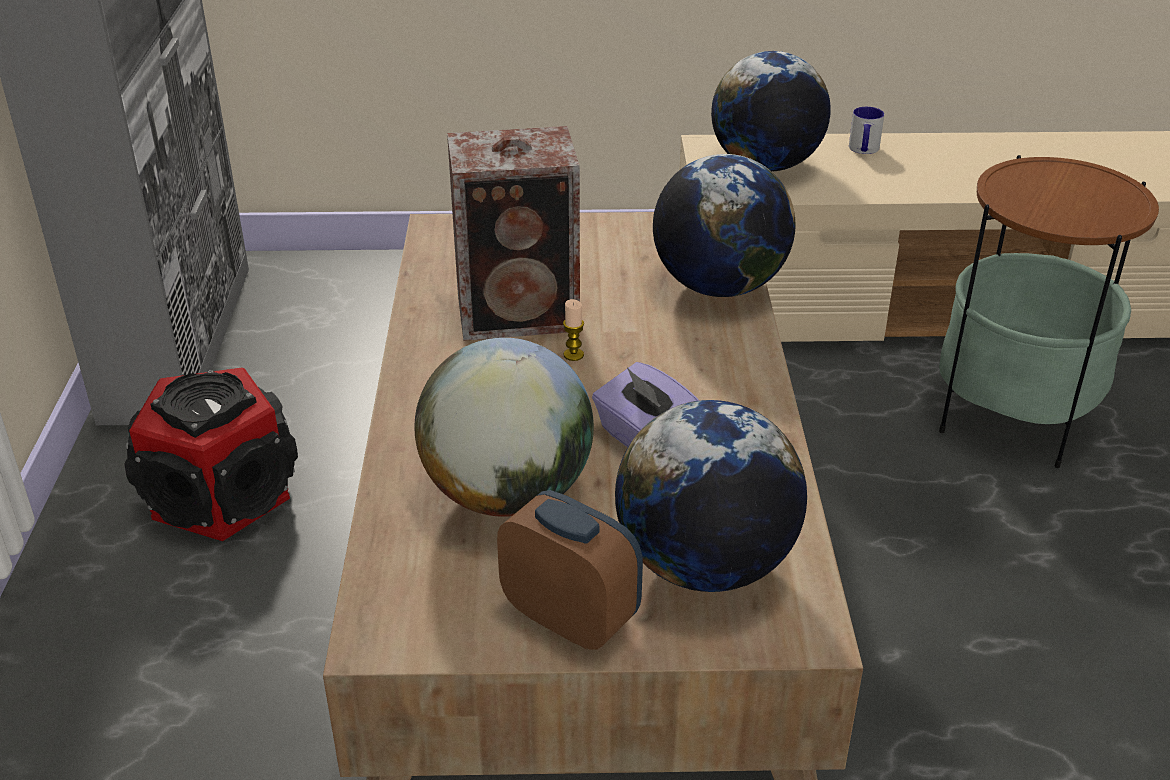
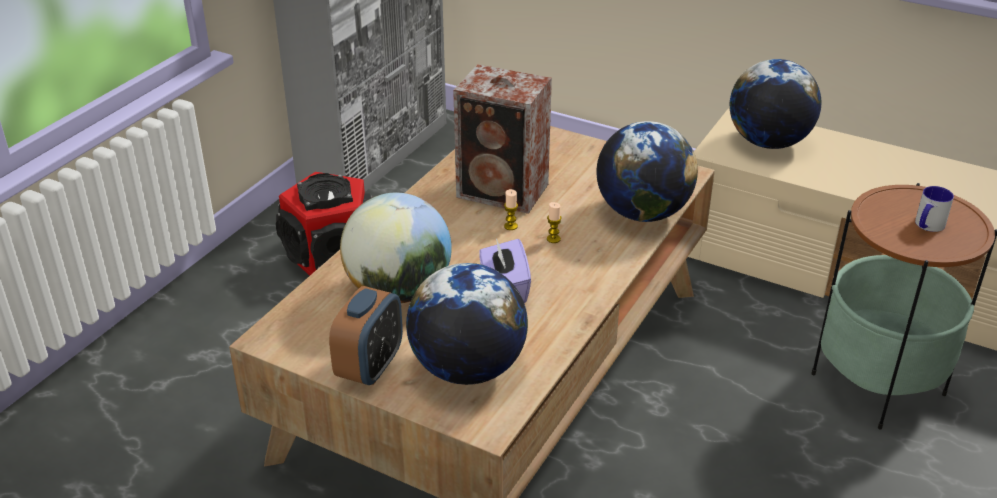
camera: 30 degrees right, 0 degrees up
alarm clock [497,490,643,649] -> alarm clock turned 45 degrees clockwise [329,286,403,385]
mug [849,107,884,154] -> mug moved to [915,186,954,232]
none -> candle [547,202,562,243]

